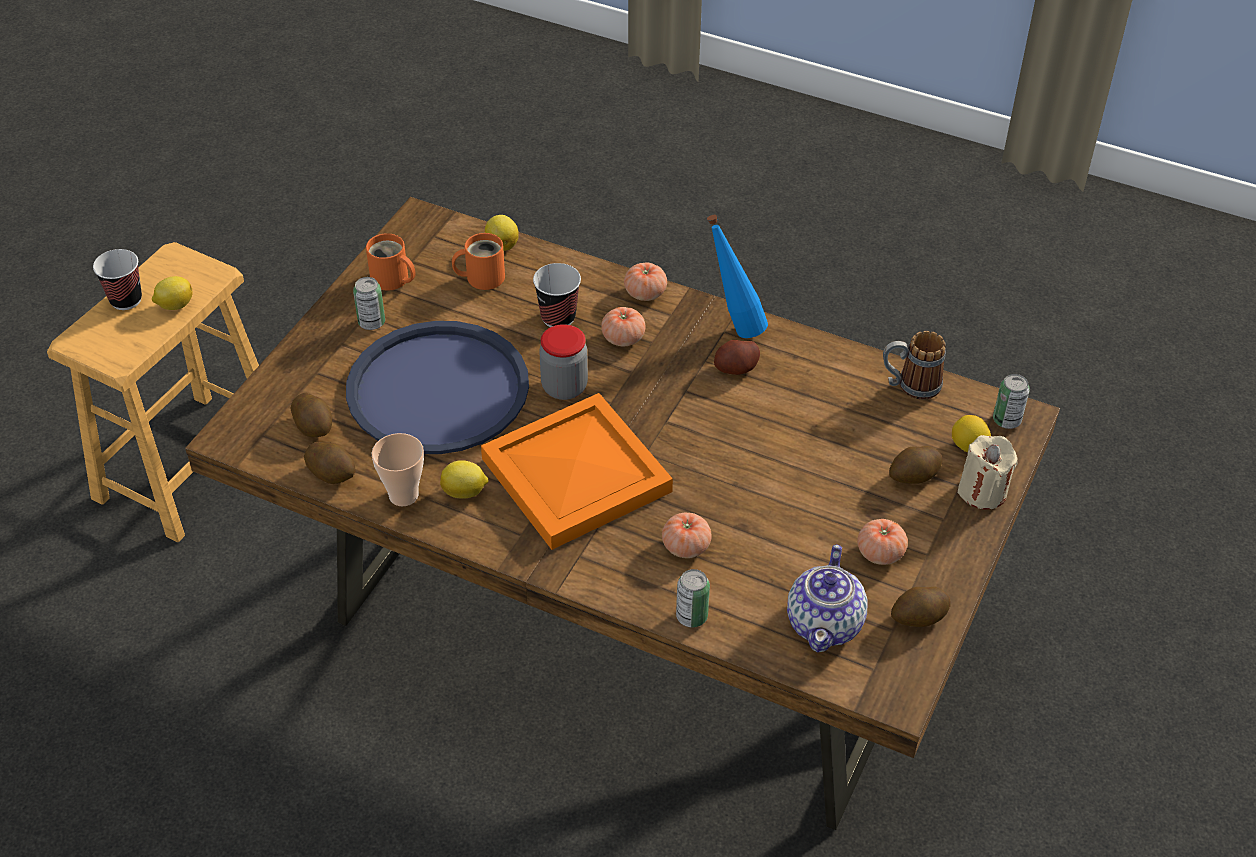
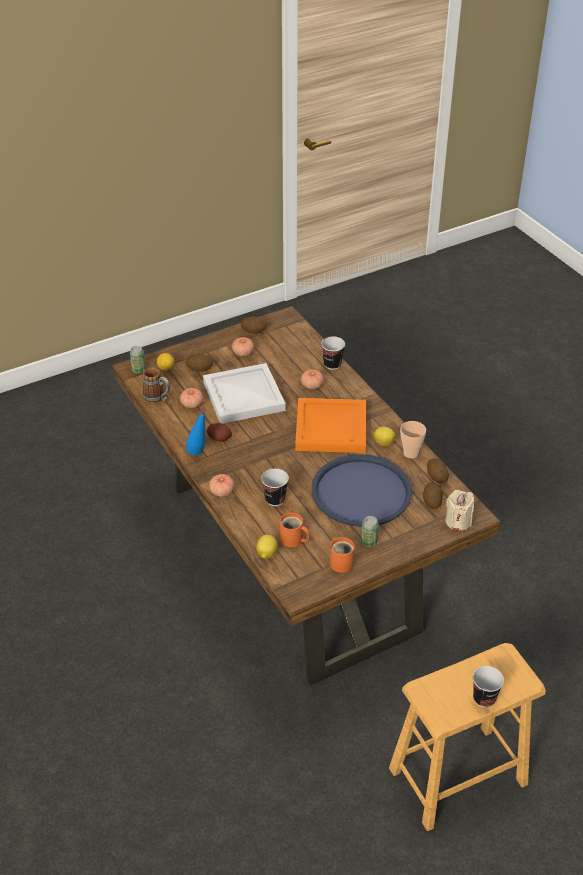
camera: 145 degrees left, 5 degrees down
lemon [152,276,193,310] -> none
jar [539,324,588,400] -> none
tomato [601,307,646,346] -> tomato moved to [180,388,203,408]
can [676,569,710,627] -> cup [321,336,345,370]
teapot [787,545,868,652] -> none
beige candle [957,435,1018,510] -> beige candle moved to [445,490,474,531]
none -> white tray [203,363,286,424]

